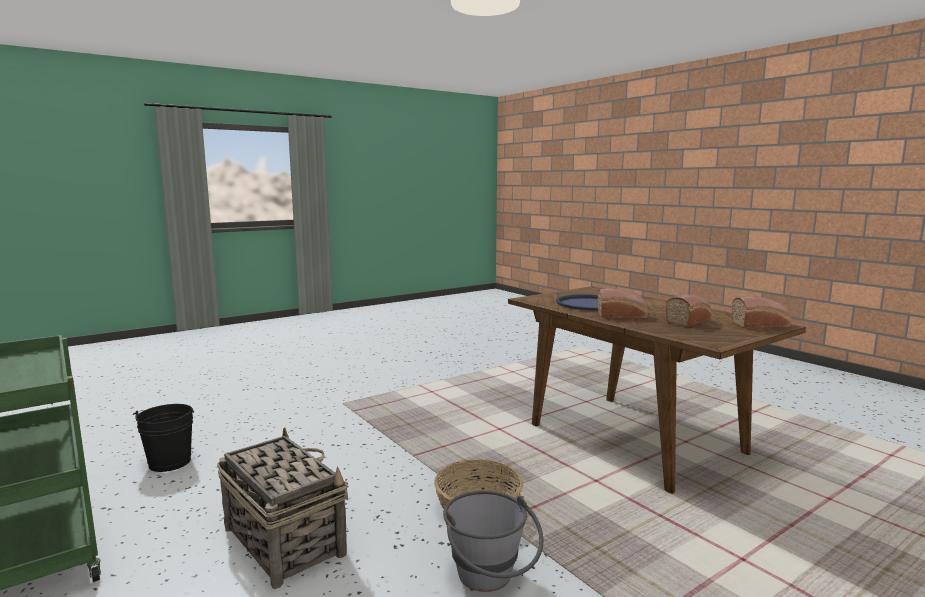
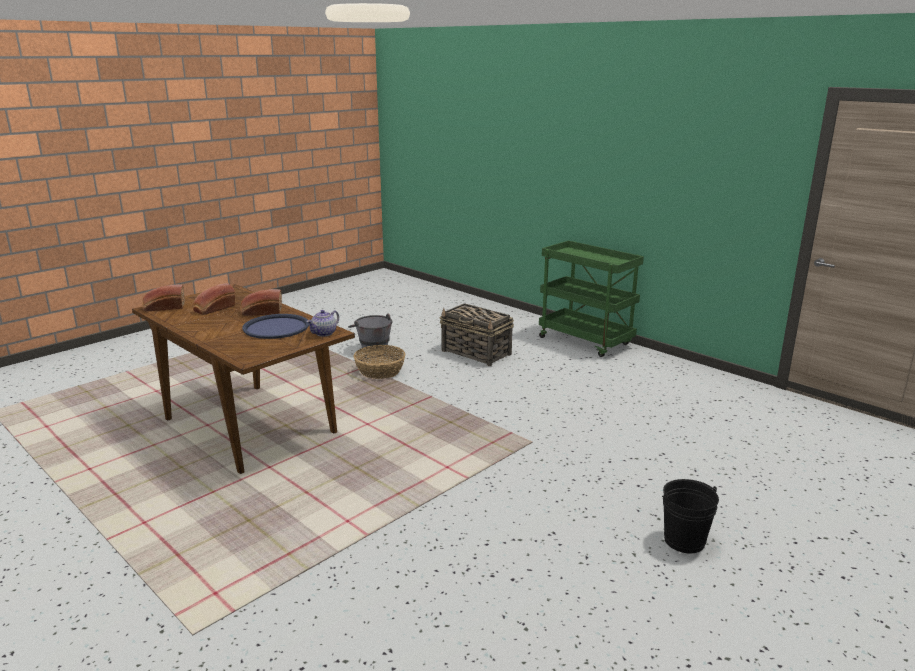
camera: 170 degrees right, 10 degrees up
black bucket [132,404,194,472] -> black bucket moved to [662,479,719,553]
none -> teapot [306,310,339,337]

